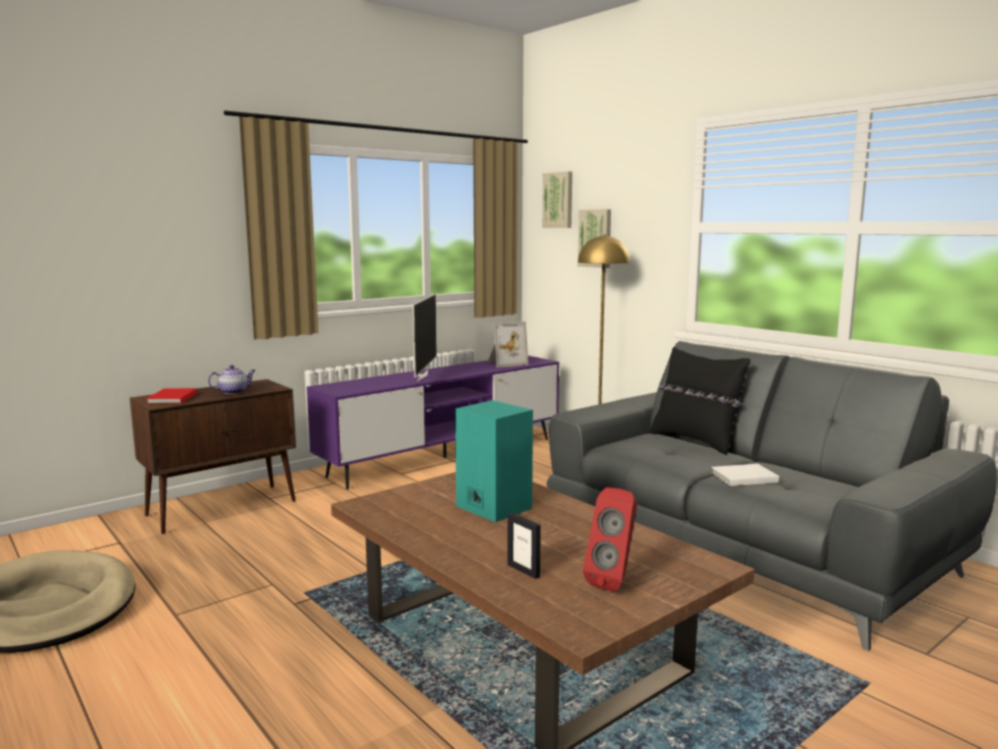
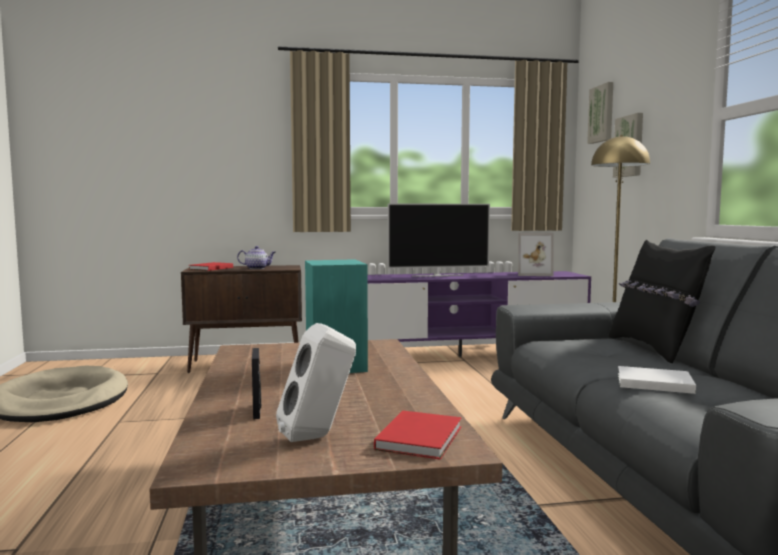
camera: 30 degrees right, 5 degrees down
television [413,293,437,382] -> television turned 45 degrees clockwise [388,204,490,277]
red speaker [583,487,637,591] -> white speaker [276,323,356,442]
none -> red book [374,411,461,460]

